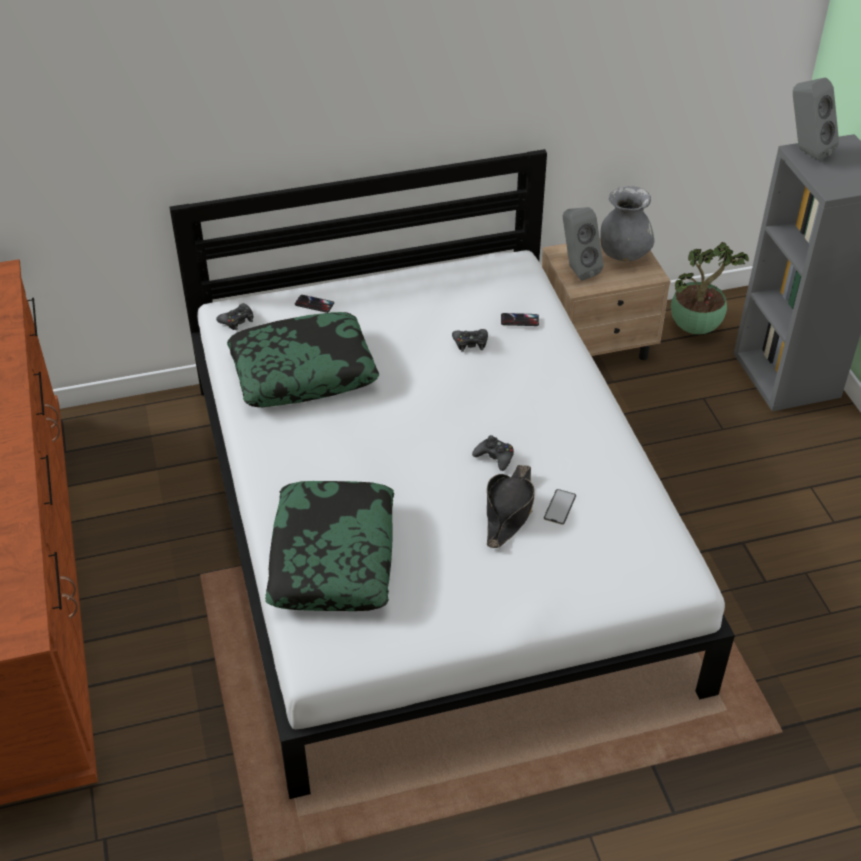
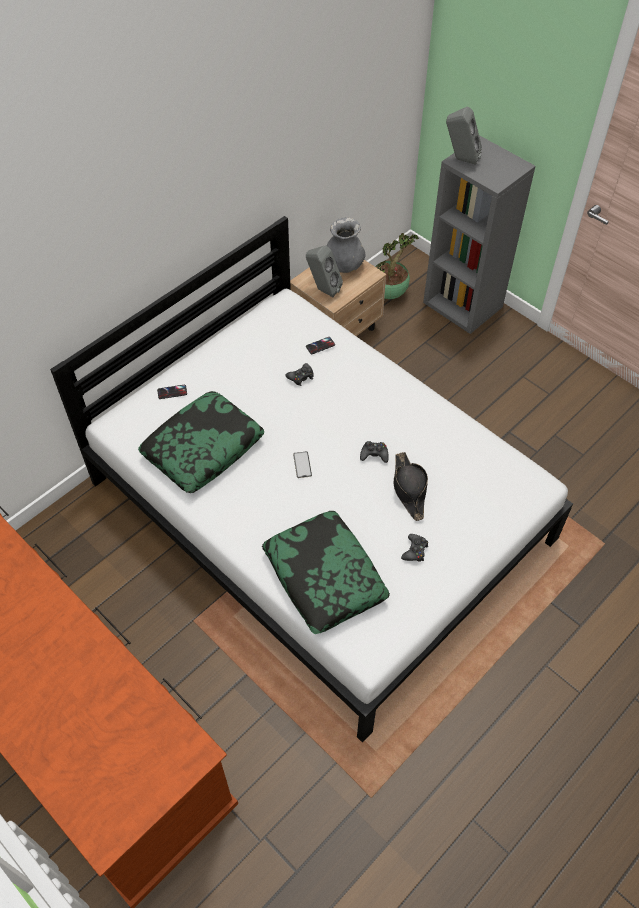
camera: 30 degrees left, 10 degrees up
black game controller [216,303,253,330] -> black game controller moved to [401,534,428,562]
phone [544,489,576,525] -> phone moved to [293,452,312,478]

